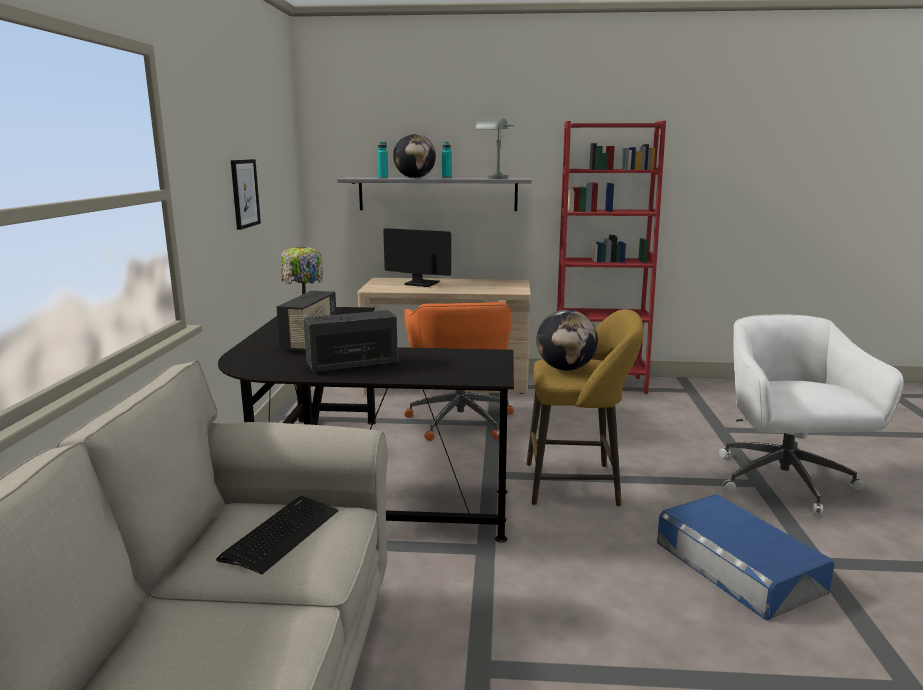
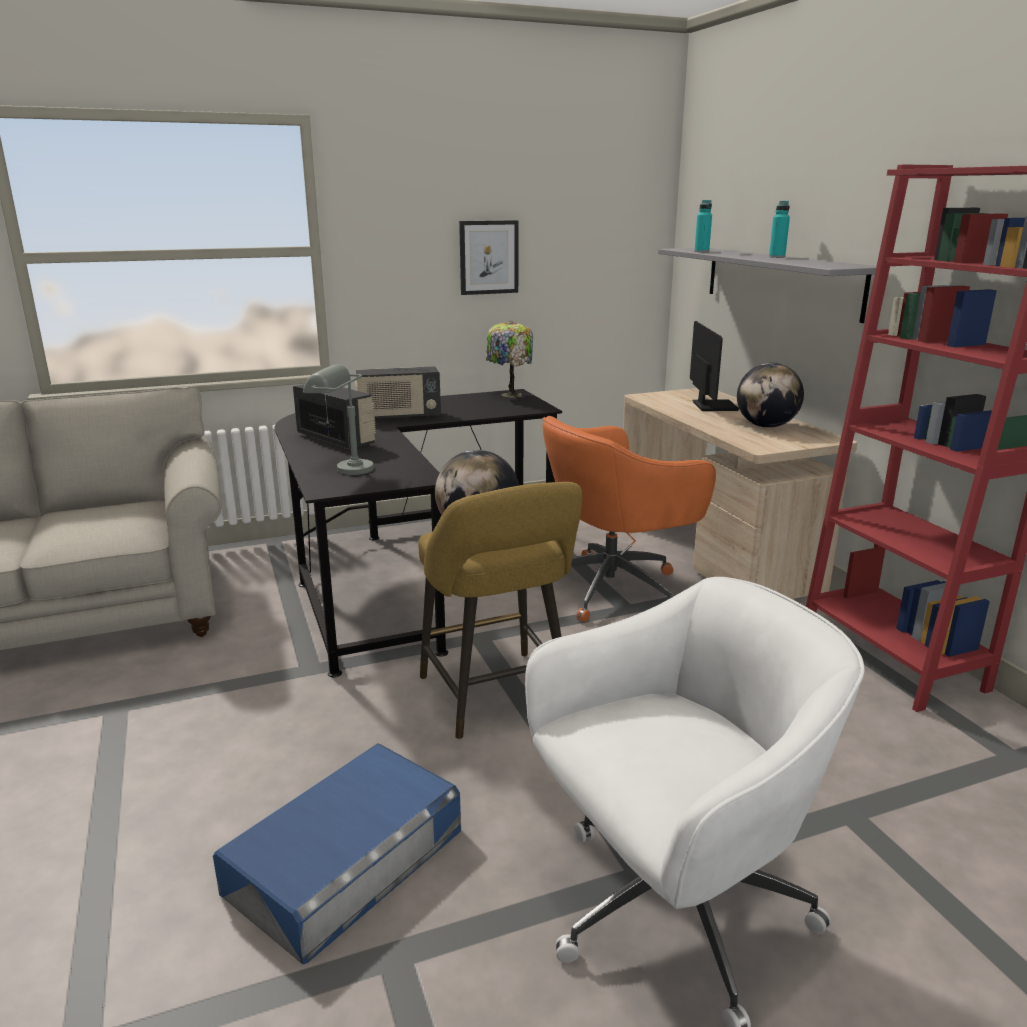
camera: 65 degrees right, 5 degrees up
keyboard [216,496,338,574] -> none
globe [393,134,436,178] -> globe moved to [737,363,804,428]
grey table lamp [475,118,514,179] -> grey table lamp moved to [303,364,374,475]

